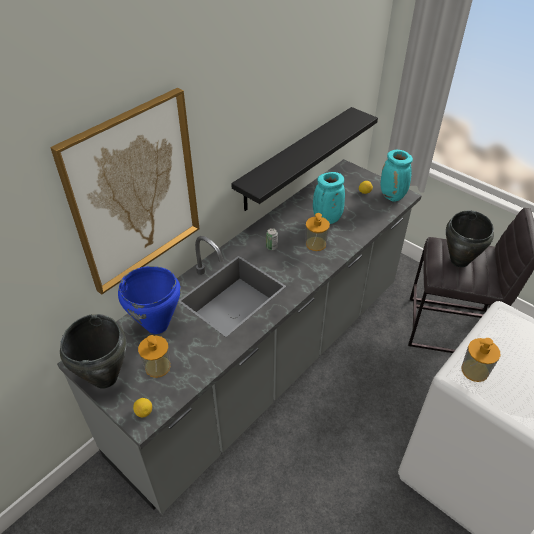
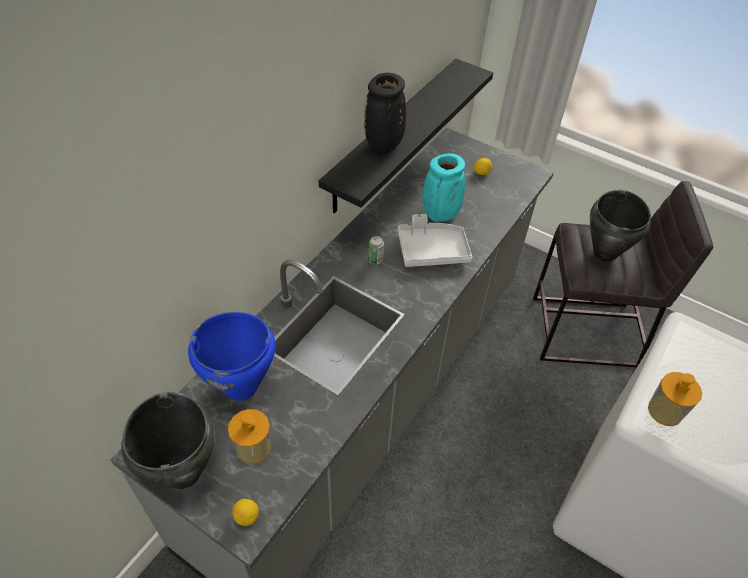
camera: 10 degrees left, 5 degrees up
picture [50,88,199,295] -> none
soap dispenser [306,213,330,251] -> grey tray [398,214,472,267]
turquoise vase [381,150,413,202] -> none
none -> black vase [364,73,406,154]

